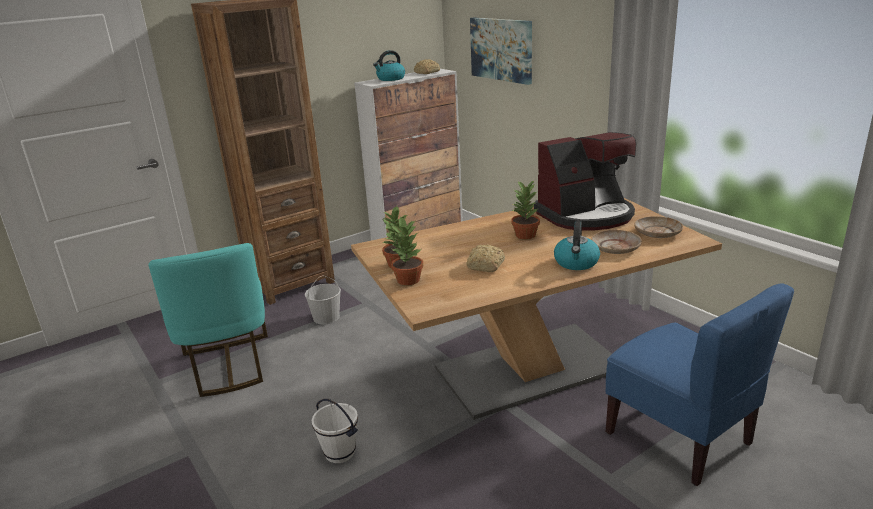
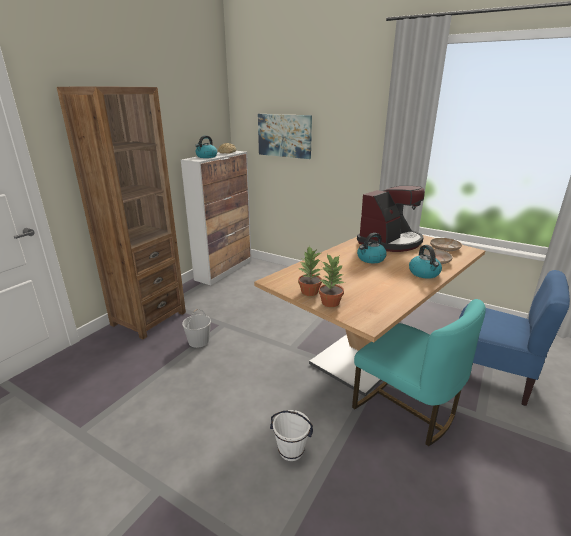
camera: 25 degrees left, 0 degrees up
turquoise chair [148,243,268,397] -> turquoise chair moved to [352,299,486,446]
bread [466,245,505,272] -> none
potted plant [511,180,540,239] -> kettle [357,233,387,263]

